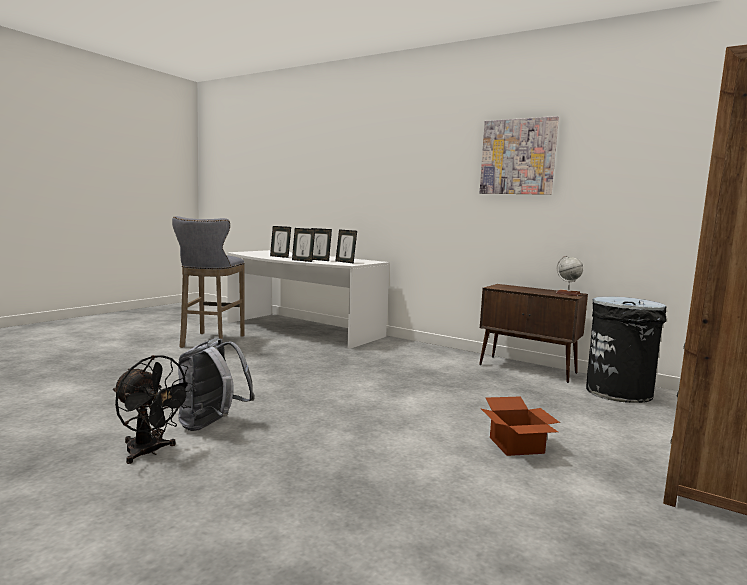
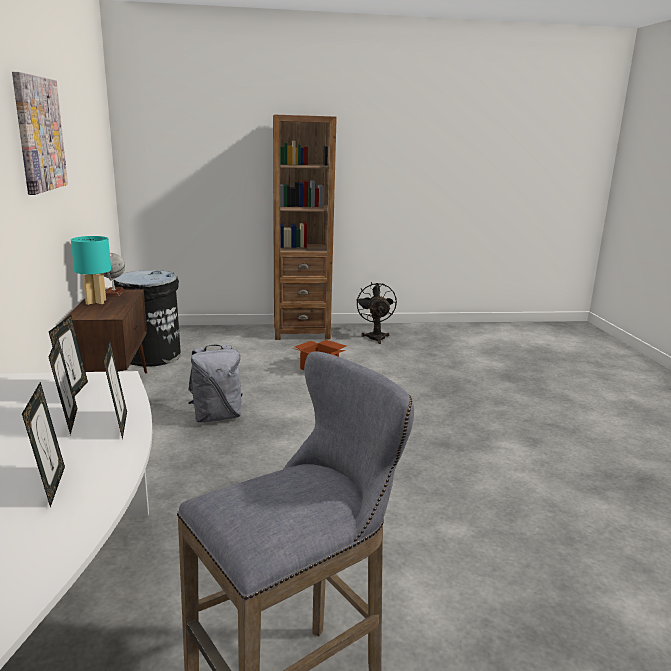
camera: 130 degrees left, 10 degrees up
black fan [113,355,195,464] -> black fan moved to [356,282,397,344]
grey backpack [178,338,255,431] -> grey backpack moved to [188,344,243,422]
none -> turquoise table lamp [71,236,111,305]

